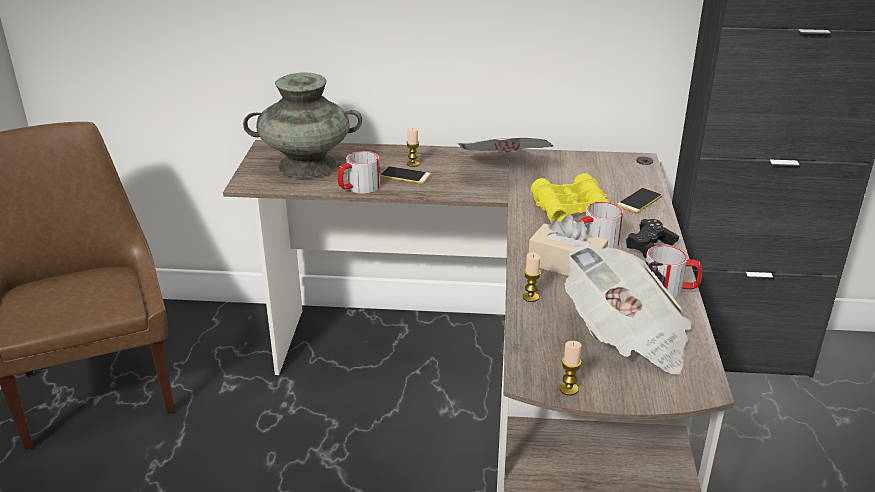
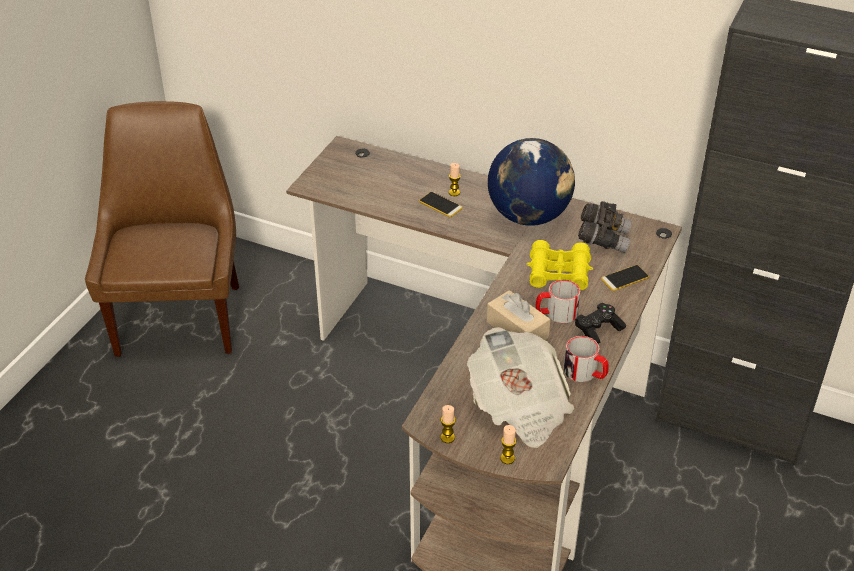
camera: 20 degrees right, 10 degrees up
turquoise vase [243,72,362,178] -> none
mug [338,151,380,194] -> none
newspaper [458,138,553,155] -> globe [488,138,575,226]
candle [523,253,541,302] -> candle moved to [500,425,516,464]
none -> grey binoculars [578,201,632,253]

